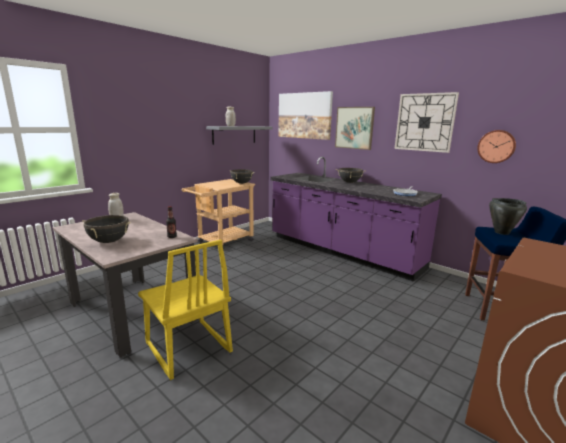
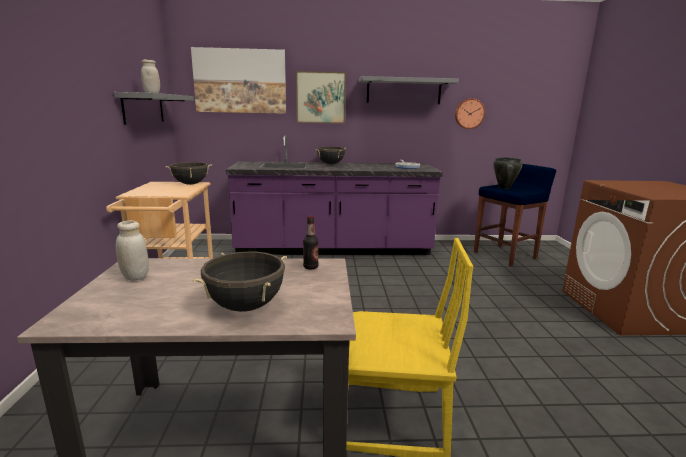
camera: 45 degrees left, 0 degrees up
wall clock [395,92,459,153] -> grey shelf [359,76,459,104]

